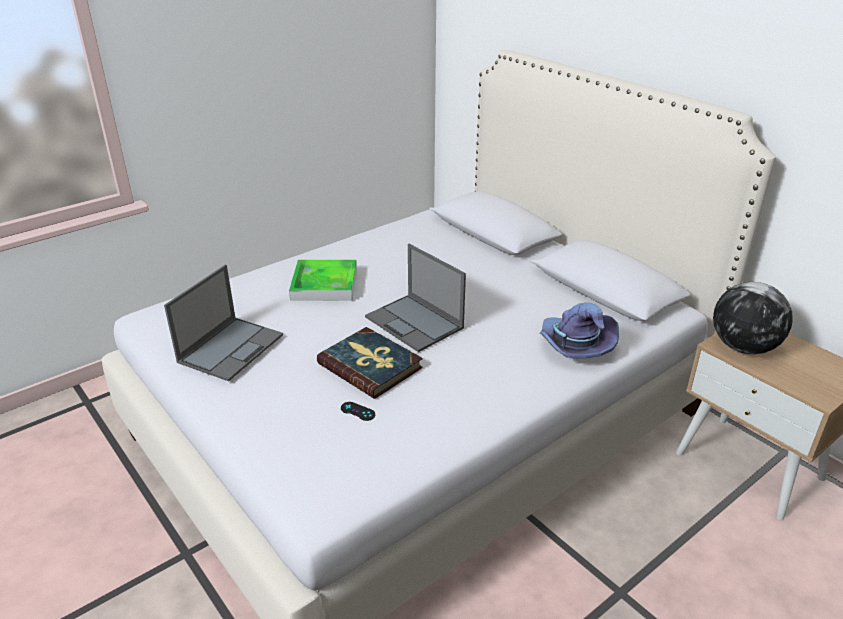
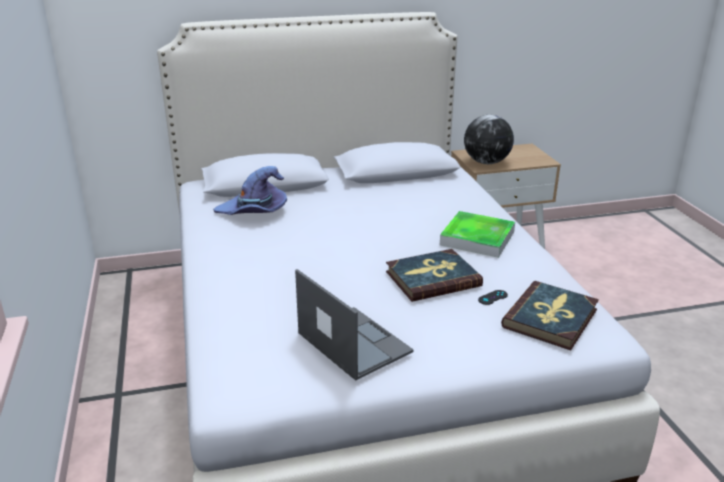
camera: 65 degrees left, 5 degrees down
tray [289,260,357,301] -> tray moved to [440,211,515,258]
laptop [365,244,466,352] -> none
purple hat [540,303,619,359] -> purple hat moved to [213,166,287,215]
none -> book [501,281,599,350]

